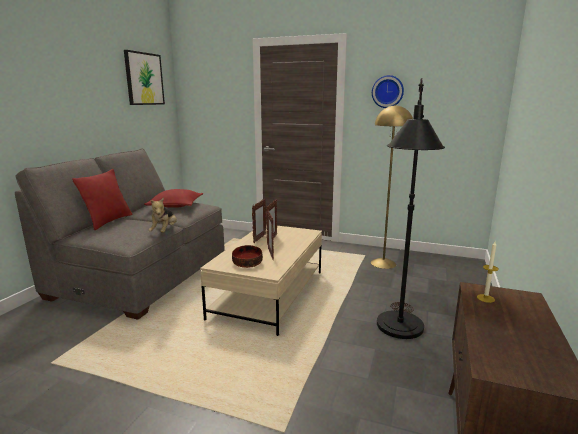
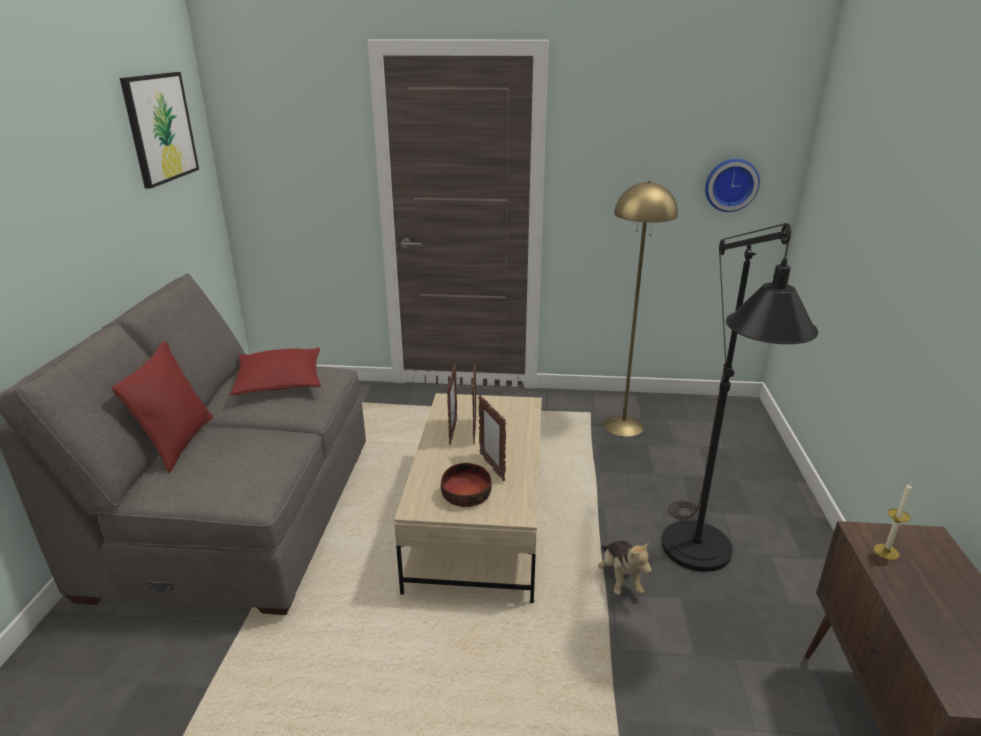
camera: 15 degrees left, 10 degrees up
plush toy [149,197,177,233] -> plush toy moved to [598,540,652,595]
wall clock [372,75,404,108] -> wall clock moved to [705,159,760,212]

